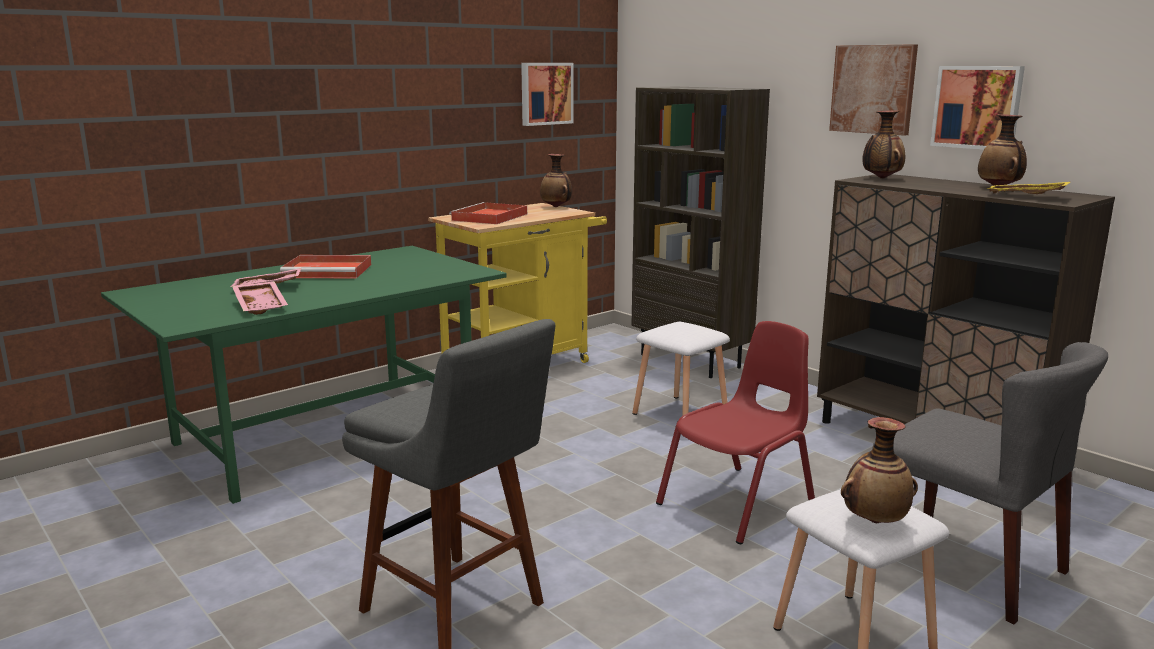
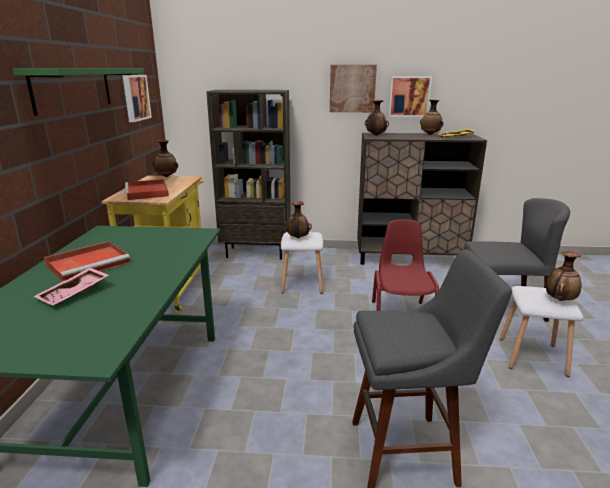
camera: 45 degrees left, 5 degrees up
pink tray [232,281,288,315] -> none
none -> green shelf [13,68,144,116]
none -> vase [285,201,312,238]

